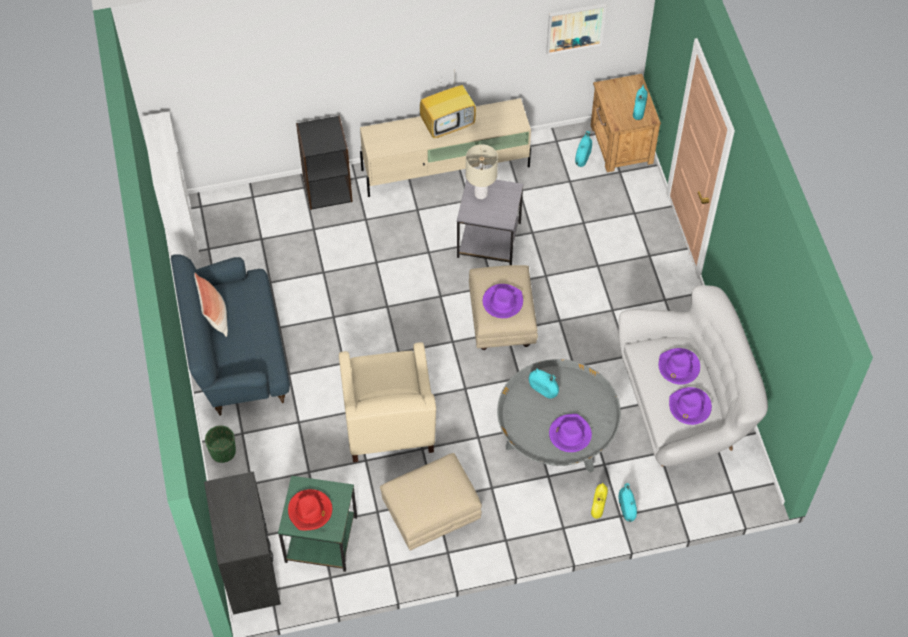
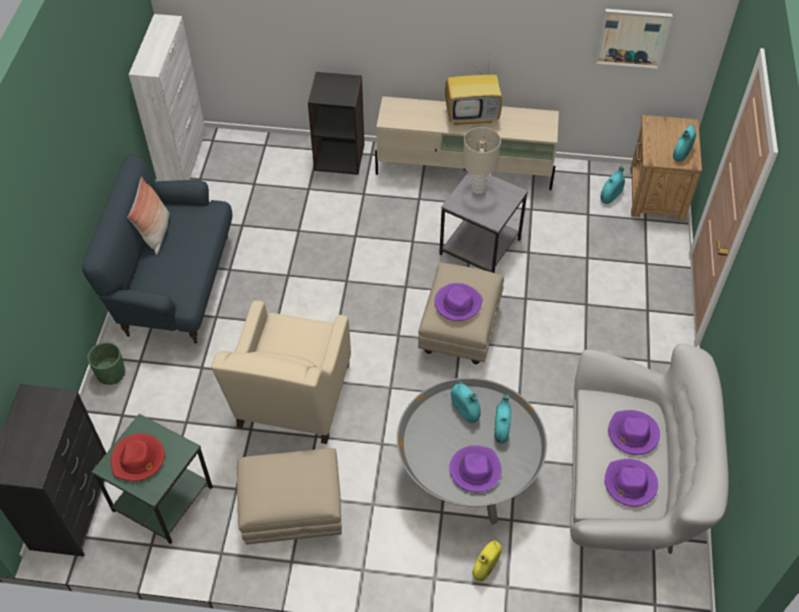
camera: 20 degrees right, 5 degrees down
turquoise vase [618,483,637,522] -> turquoise vase moved to [494,395,511,443]

